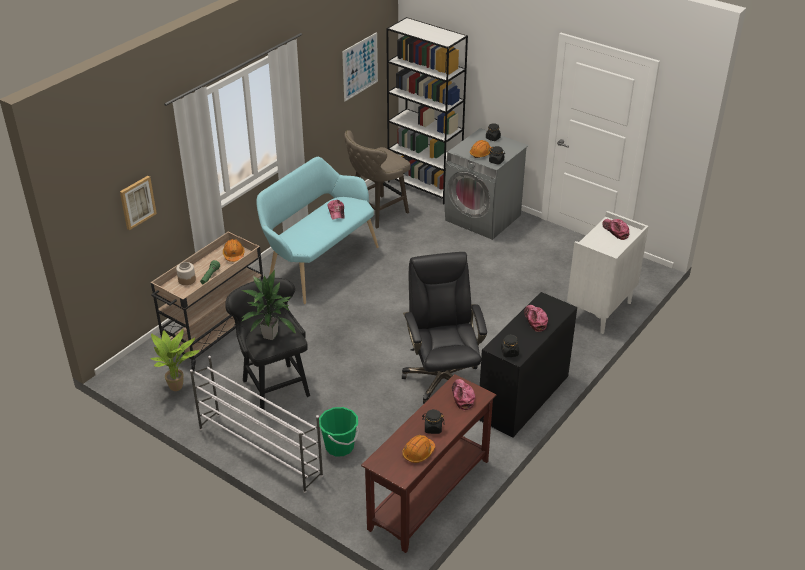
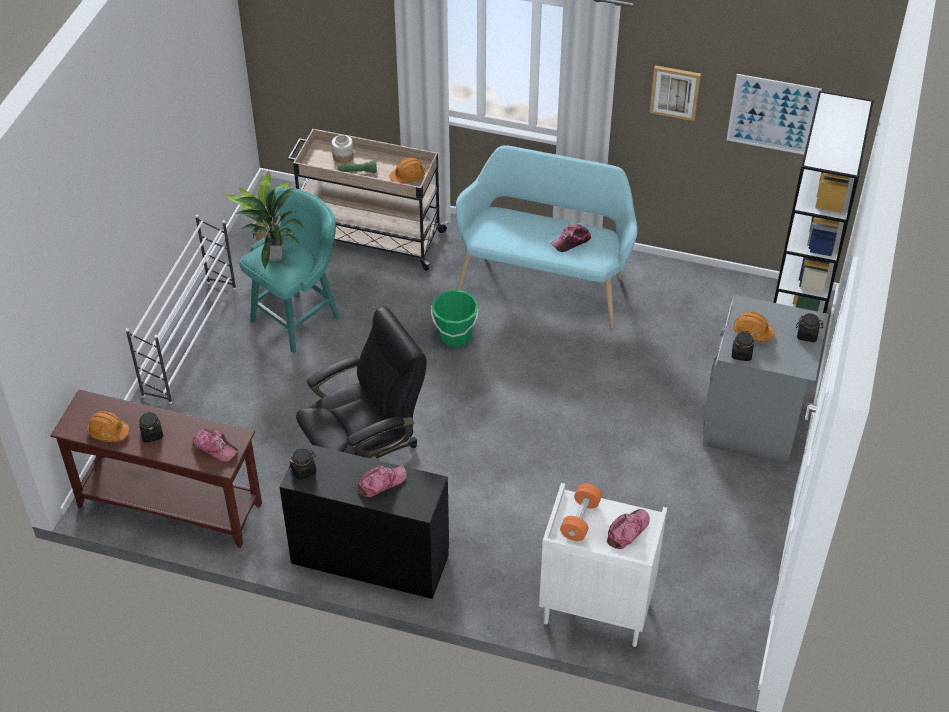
camera: 70 degrees right, 10 degrees up
picture [120,176,157,230] -> picture moved to [649,65,701,121]
black stool [225,278,310,410] -> turquoise stool [239,187,340,353]
green bucket [319,407,359,457] -> green bucket moved to [431,290,479,347]
beige stool [344,130,410,228] -> none
cap [452,379,475,411] -> cap turned 60 degrees clockwise [192,429,238,462]
none -> orange dumbbell [560,483,602,541]

